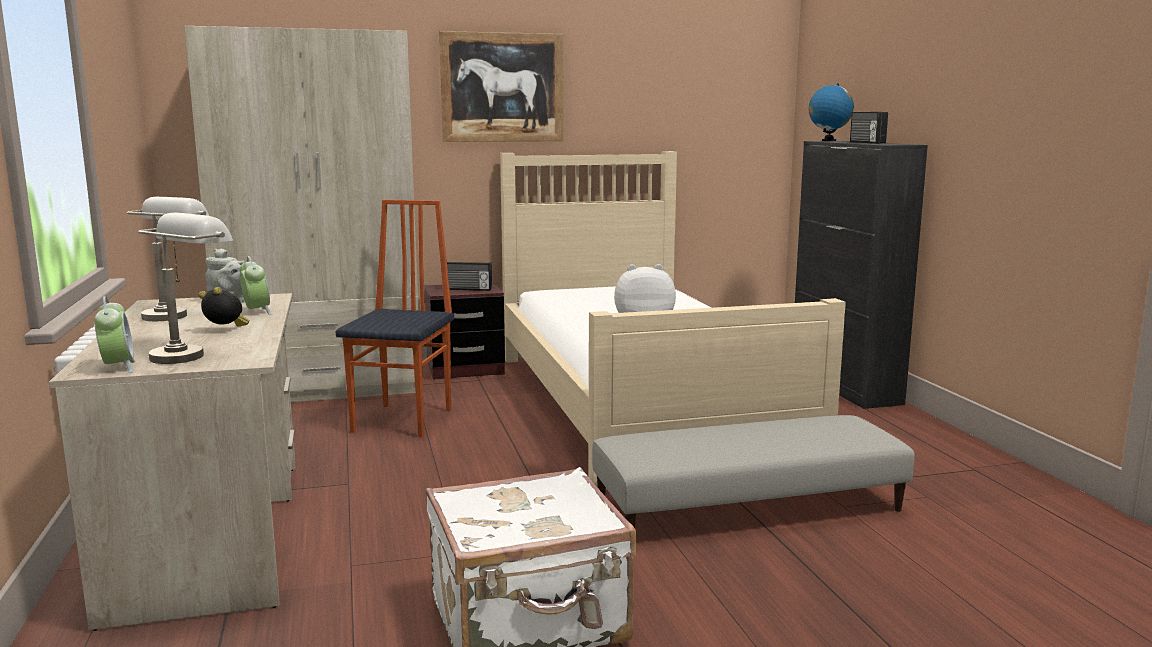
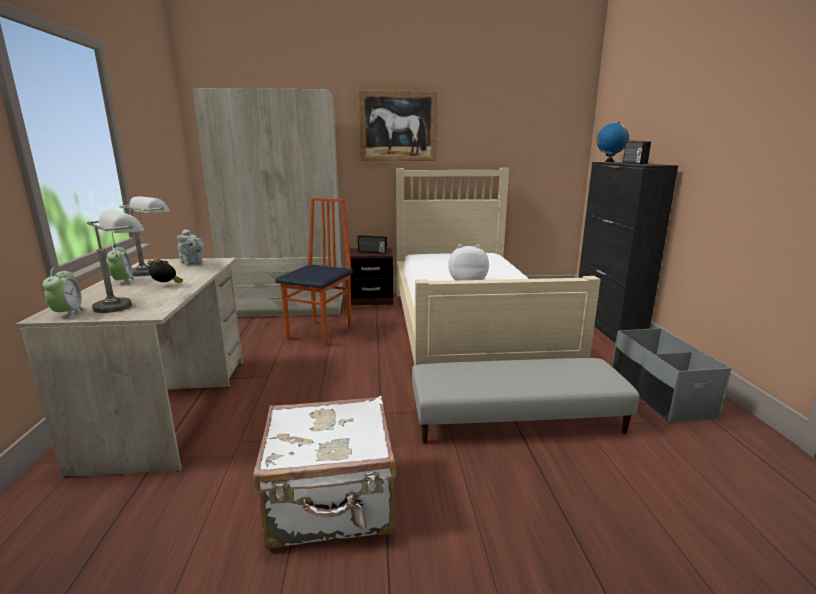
camera: 10 degrees right, 5 degrees up
alarm clock [240,256,272,315] -> alarm clock moved to [107,244,135,285]
none -> grey storage box [612,328,731,423]

